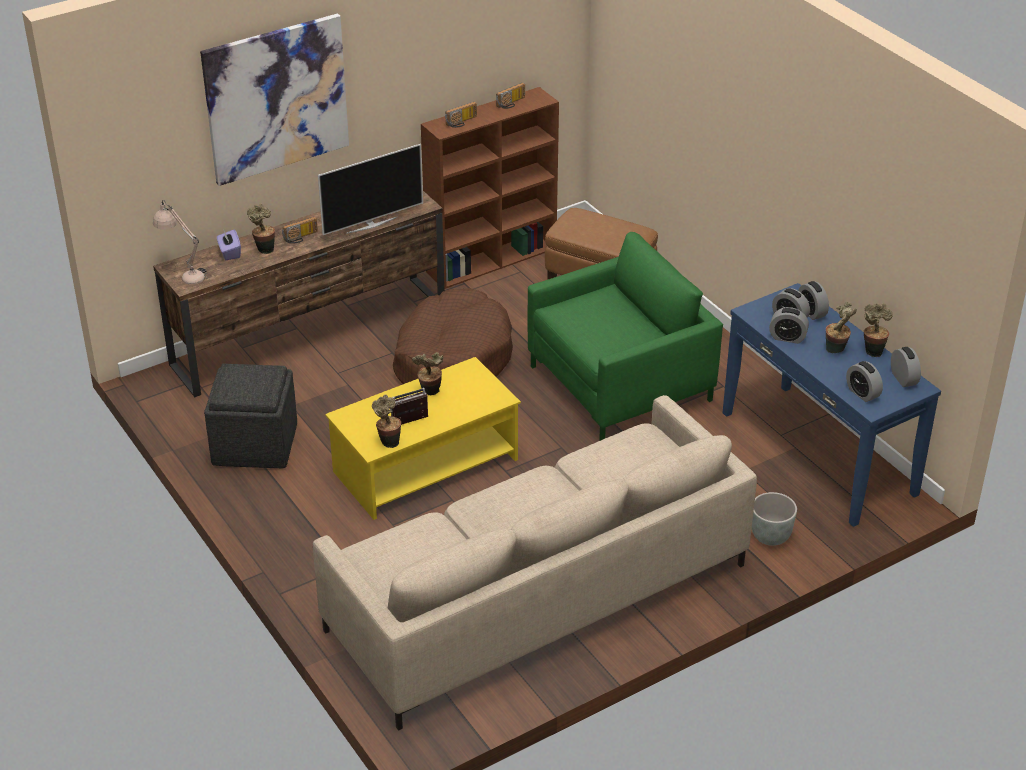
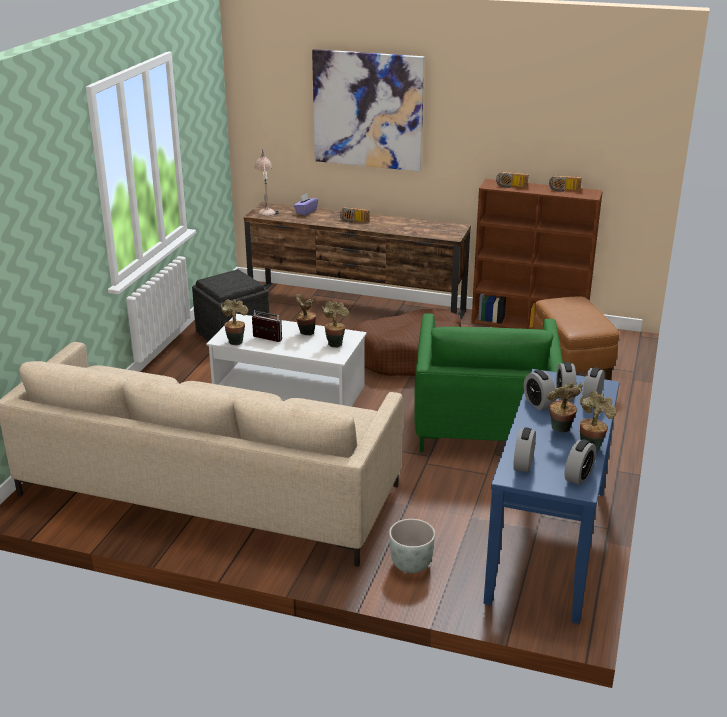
camera: 50 degrees right, 10 degrees down
potted plant [247,204,275,254] -> potted plant moved to [322,301,349,348]
television [318,144,423,235] -> none
yellow coffee table [325,357,521,520] -> white coffee table [206,314,367,407]
green armchair [528,232,723,441] -> green armchair turned 75 degrees clockwise [414,313,563,452]

